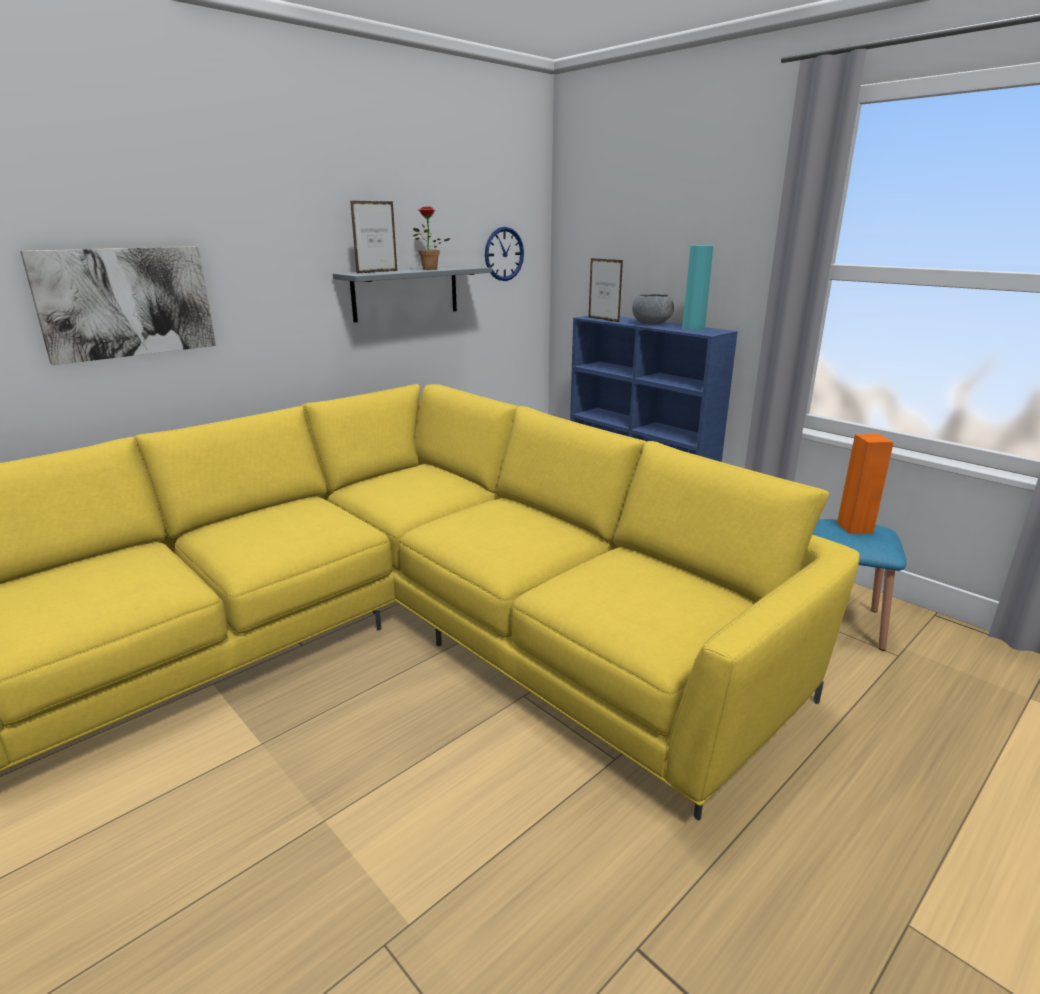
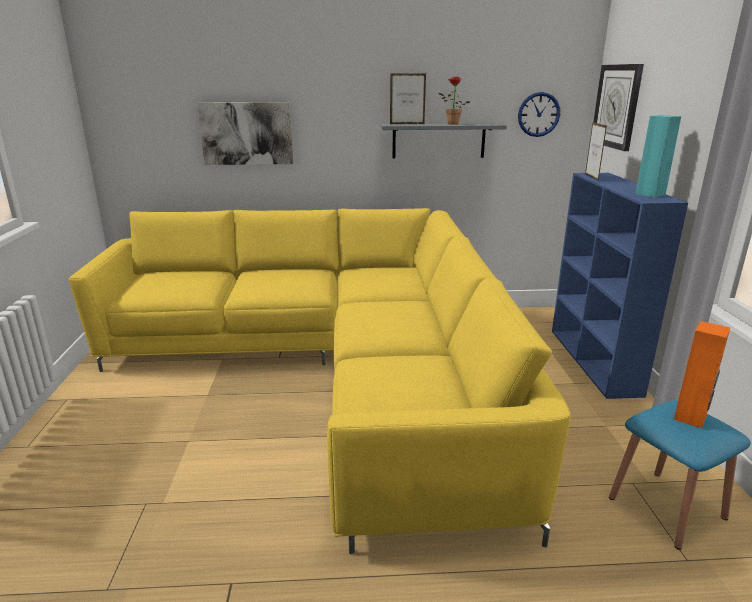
camera: 40 degrees right, 0 degrees up
grey bowl [632,294,674,325] -> none
none -> wall clock [594,64,644,151]

